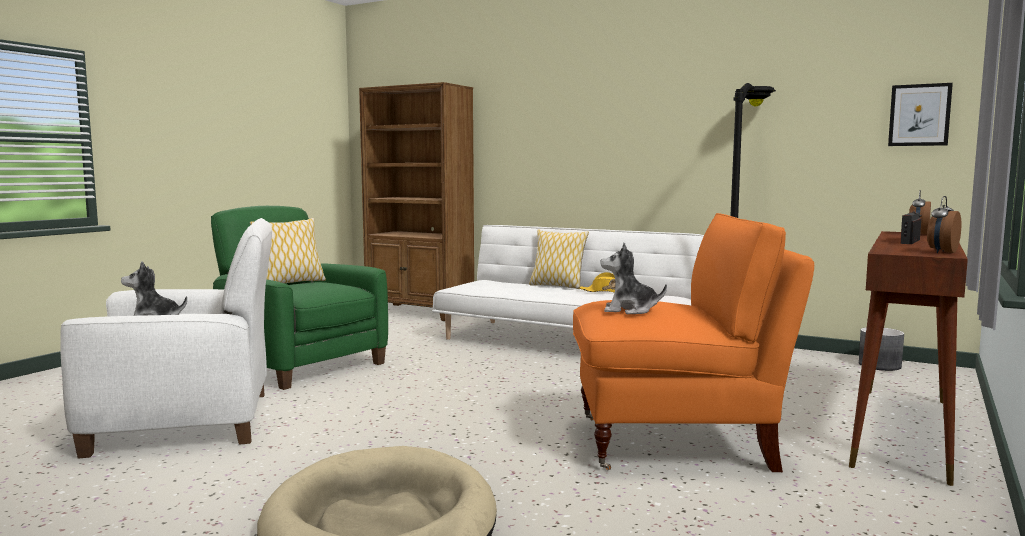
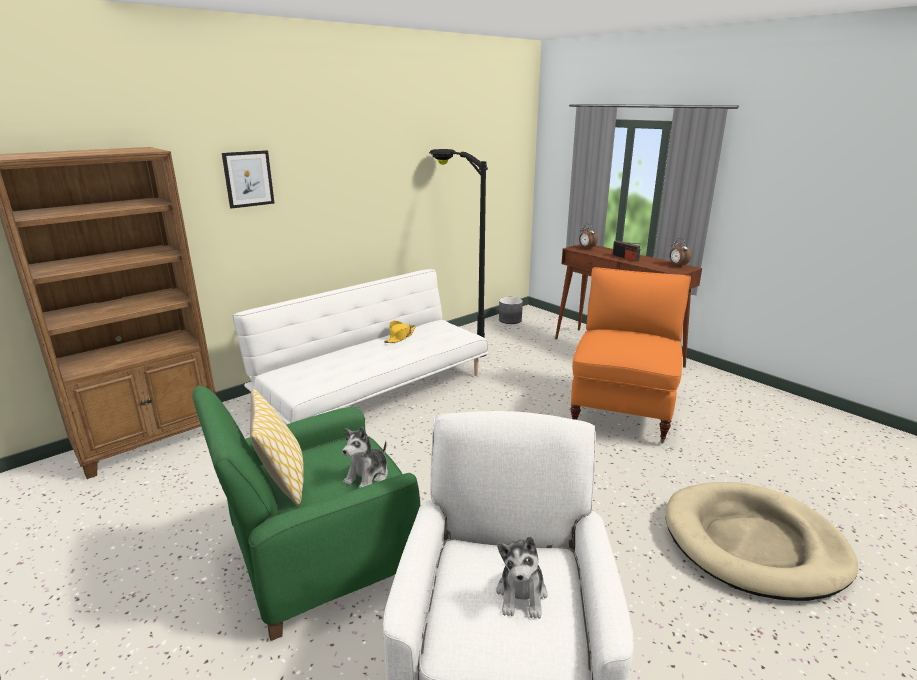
camera: 70 degrees left, 15 degrees up
pillow [529,230,589,289] -> none
plush toy [600,243,667,314] -> plush toy moved to [342,427,388,488]
picture [888,83,953,146] -> picture moved to [222,150,275,209]

